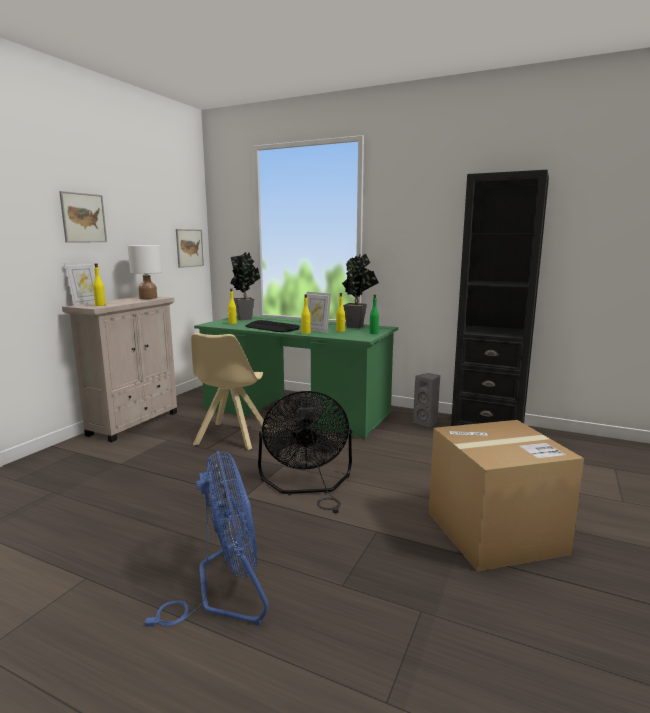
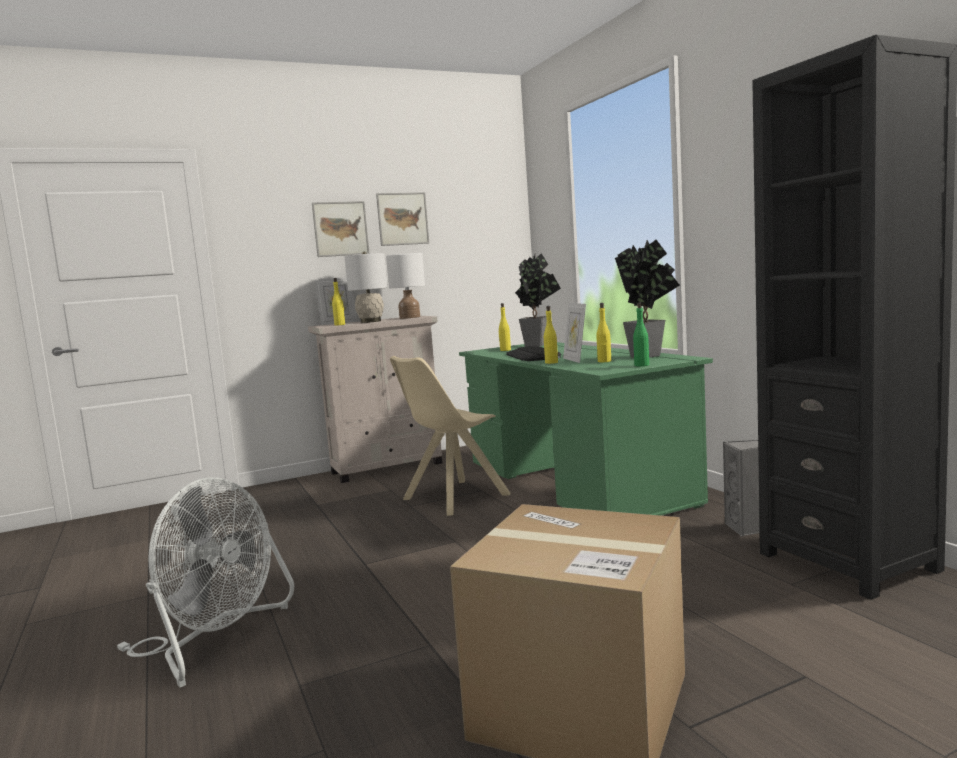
camera: 40 degrees right, 5 degrees down
blue fan [143,451,268,627] -> white fan [117,477,294,688]
picture [176,229,204,268] -> picture moved to [376,192,429,246]
black fan [258,391,352,513] -> none
none -> white table lamp [344,251,388,323]

